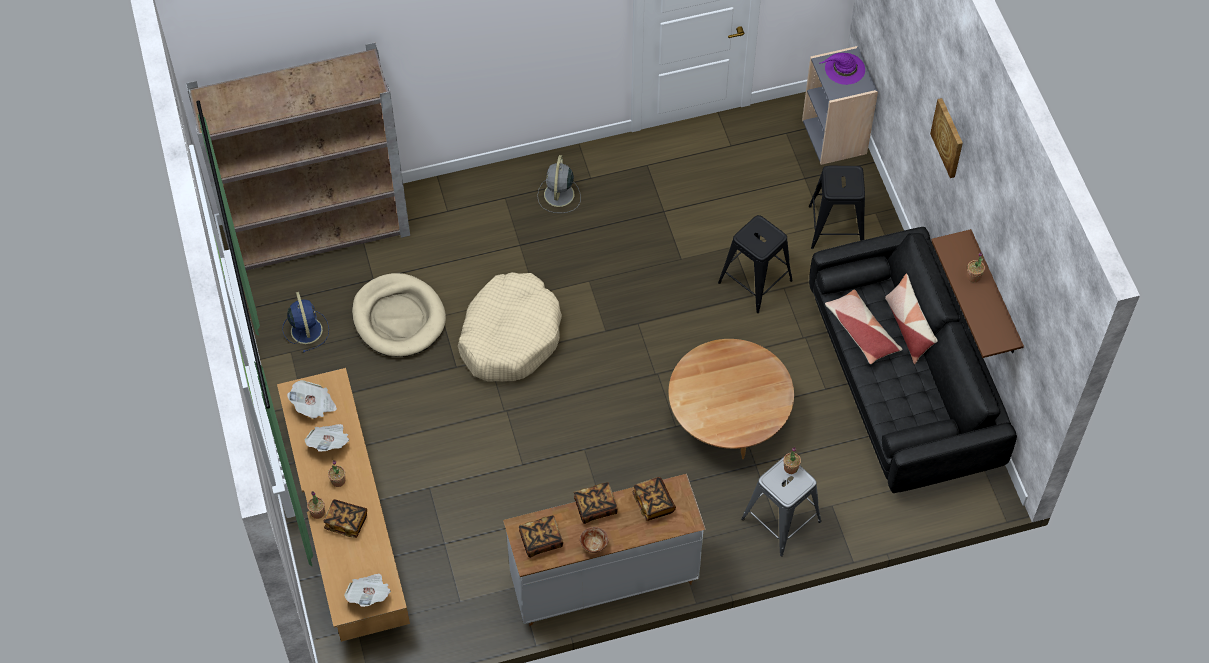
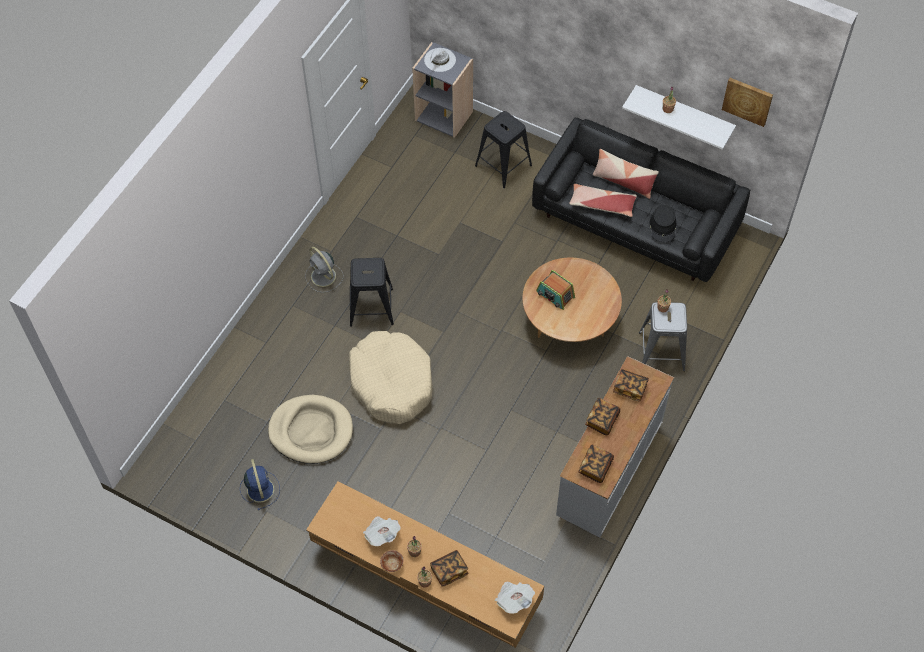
camera: 45 degrees left, 0 degrees up
brown bookcase [186,42,410,271] -> none
blue fan [282,292,329,352] -> blue fan turned 45 degrees clockwise [240,459,280,510]
newspaper [287,380,337,419] -> none
bowl [580,527,609,553] -> bowl moved to [380,550,403,572]
black stool [718,215,793,313] -> black stool moved to [350,258,394,327]
purple hat [821,53,865,85] -> white hat [424,48,456,72]
picture [930,98,963,178] -> picture moved to [722,78,773,127]
brown shelf [931,229,1024,358] -> white shelf [622,85,736,150]
none -> radio [536,270,575,310]
none -> black hat [649,205,677,242]

